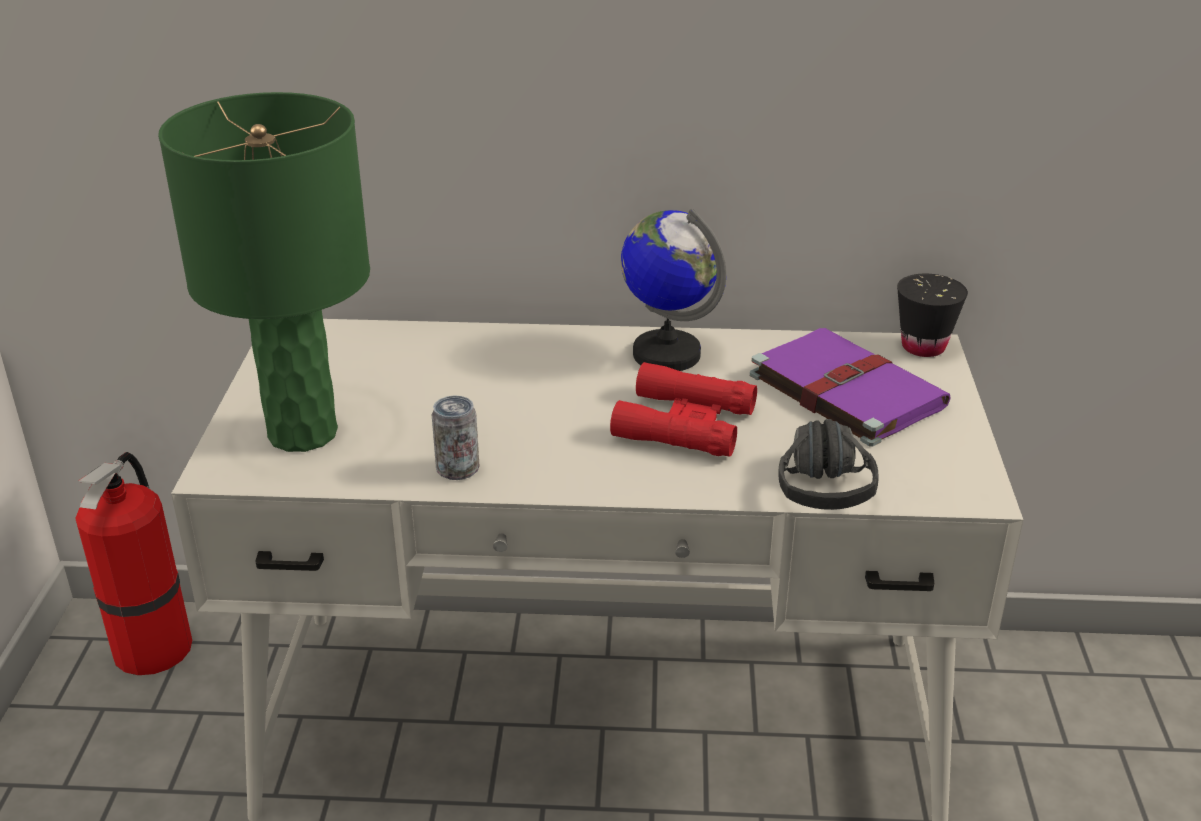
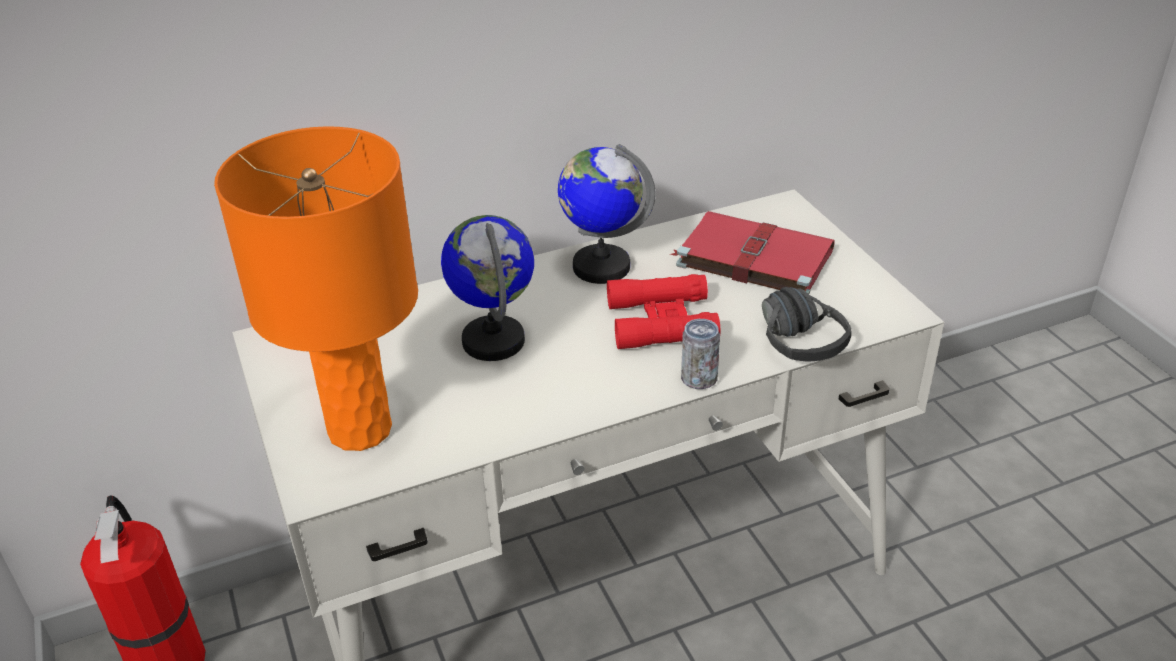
camera: 25 degrees left, 5 degrees up
green table lamp [158,92,370,452] -> orange table lamp [214,126,418,451]
can [432,395,479,480] -> can moved to [681,319,720,389]
purple book [750,328,951,447] -> red book [670,211,835,294]
black cup [897,274,968,357] -> none
none -> globe [441,215,534,361]

